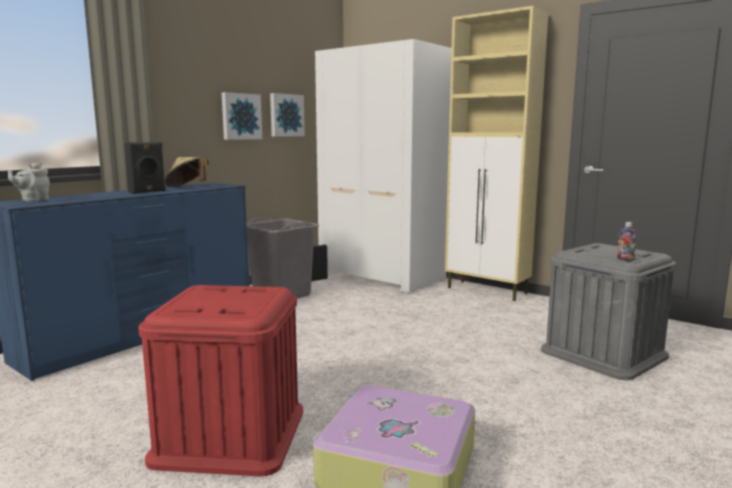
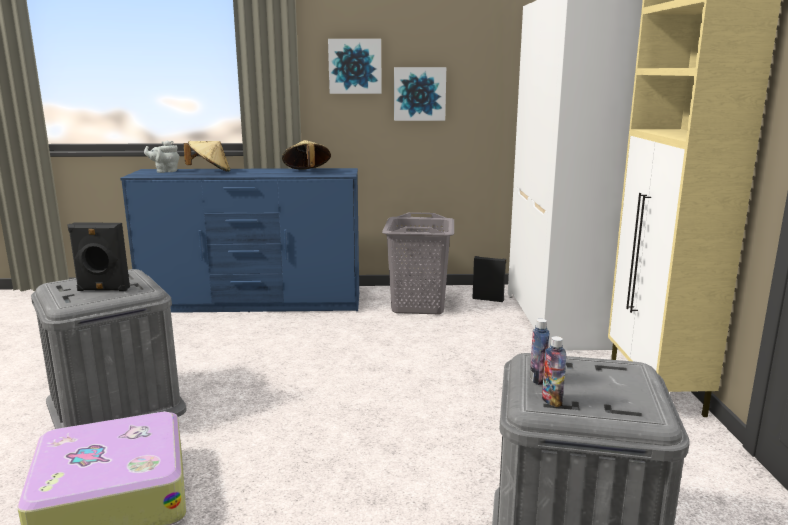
camera: 50 degrees right, 5 degrees up
black speaker [124,142,166,194] -> black speaker moved to [67,222,130,291]
red storage box [139,285,303,476] -> grey storage box [31,269,187,429]
picture [270,93,305,137] -> picture moved to [328,39,382,94]
none -> beige hat [184,141,230,172]
none -> bottle [530,319,549,385]

